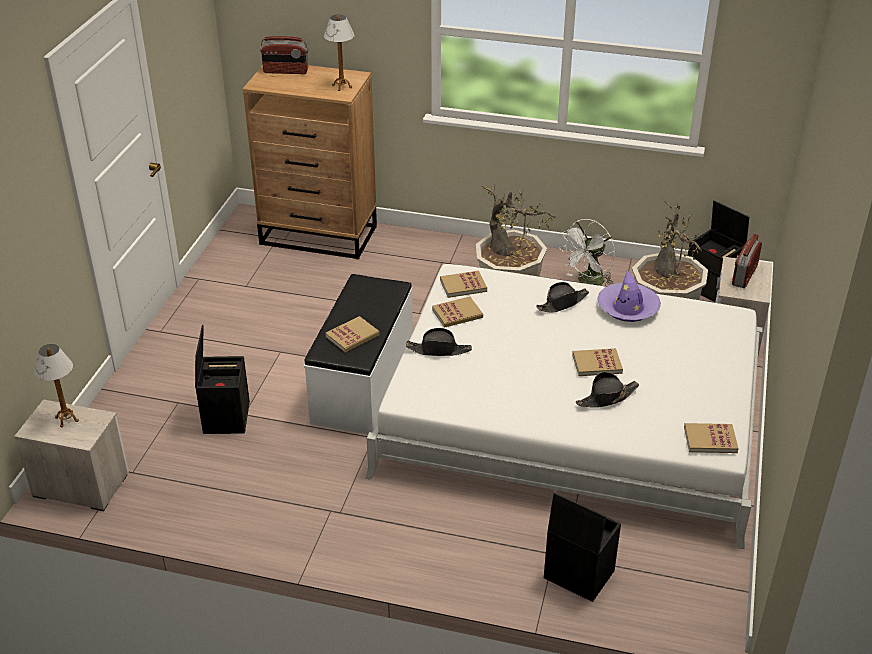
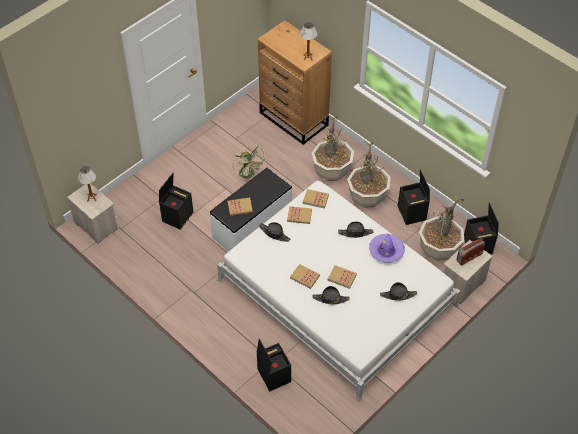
camera: 30 degrees right, 15 degrees up
radio [260,36,308,74] -> none
white fan [560,219,615,287] -> black storage box [398,169,430,225]
book [684,423,739,453] -> book moved to [290,264,320,289]
none -> green fan [233,145,265,182]
none -> potted plant [312,115,354,181]
none -> black hat [380,282,417,300]

